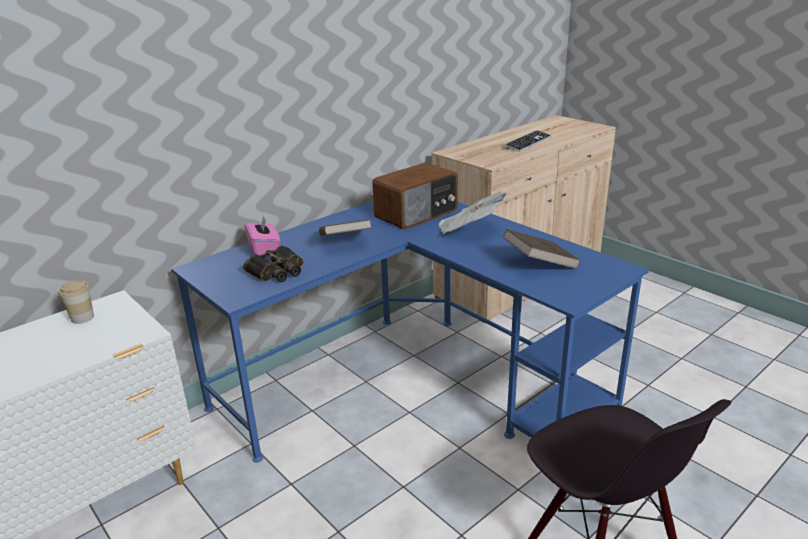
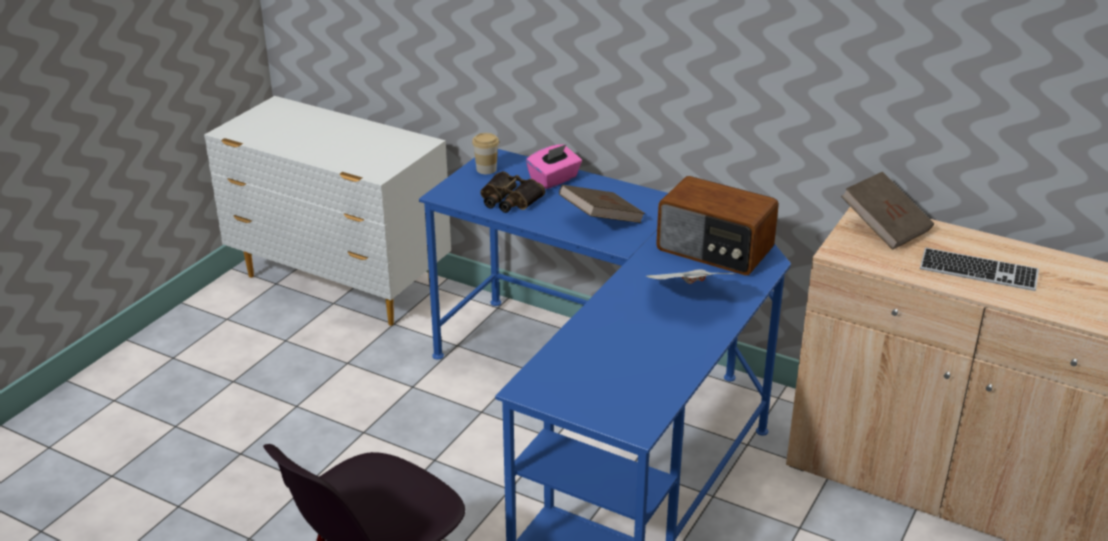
camera: 70 degrees right, 5 degrees up
cup [58,280,94,324] -> cup moved to [472,133,499,174]
brown book [503,229,581,269] -> brown book moved to [841,172,934,250]

